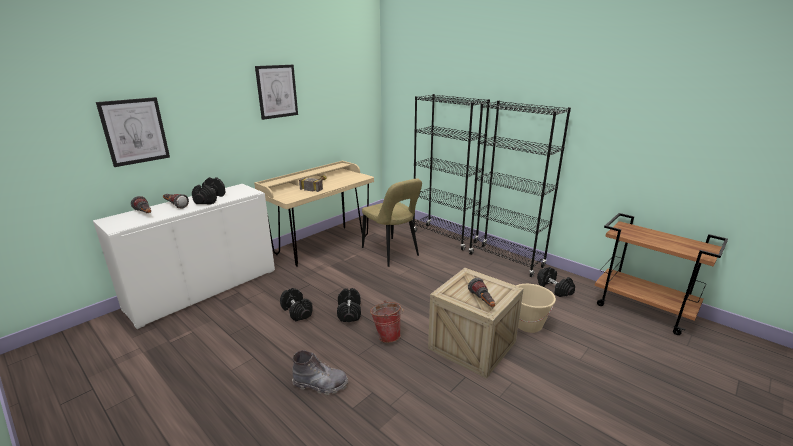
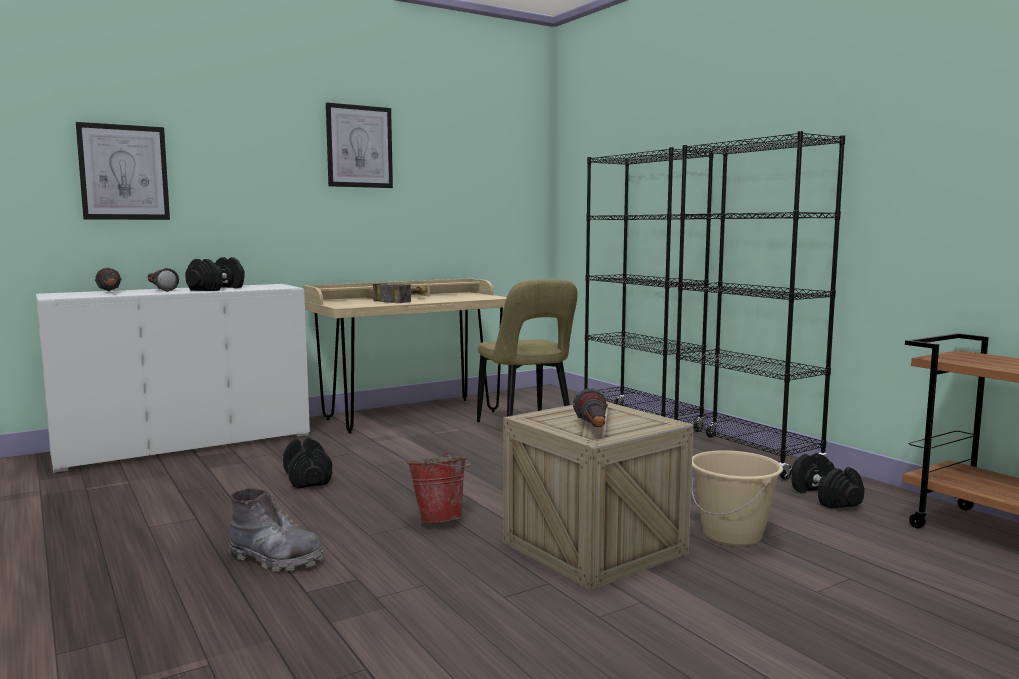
camera: 15 degrees right, 15 degrees down
black dumbbell [337,288,361,322] -> none

